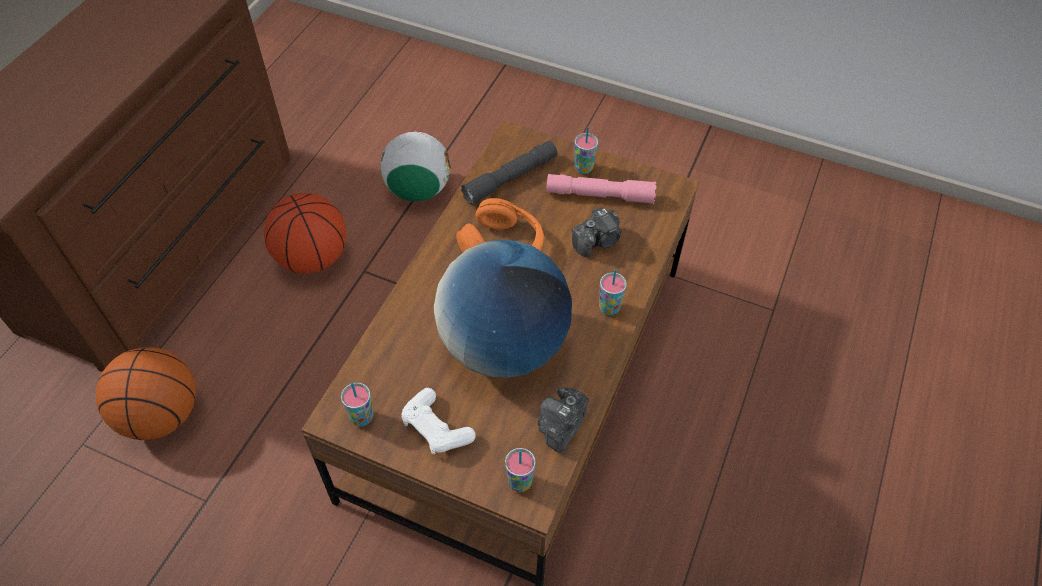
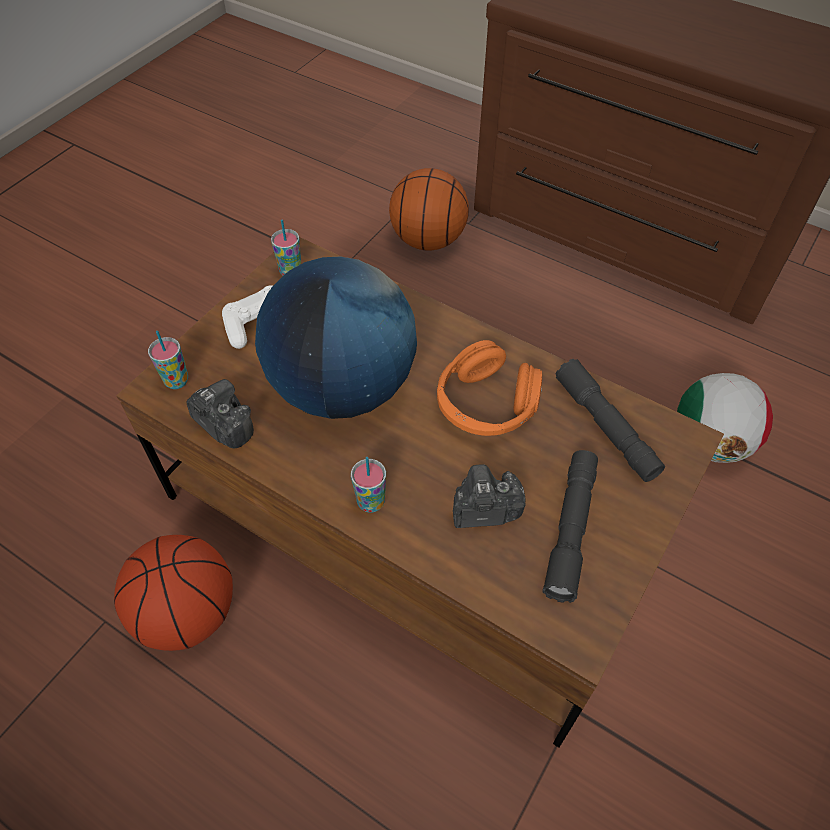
camera: 100 degrees right, 0 degrees up
basketball [264,193,346,274] -> basketball moved to [114,535,233,651]
pink flashlight [546,174,656,204] -> grey flashlight [543,450,598,603]
camera [572,207,622,257] -> camera turned 105 degrees clockwise [453,464,526,528]
cup [575,127,598,174] -> none

